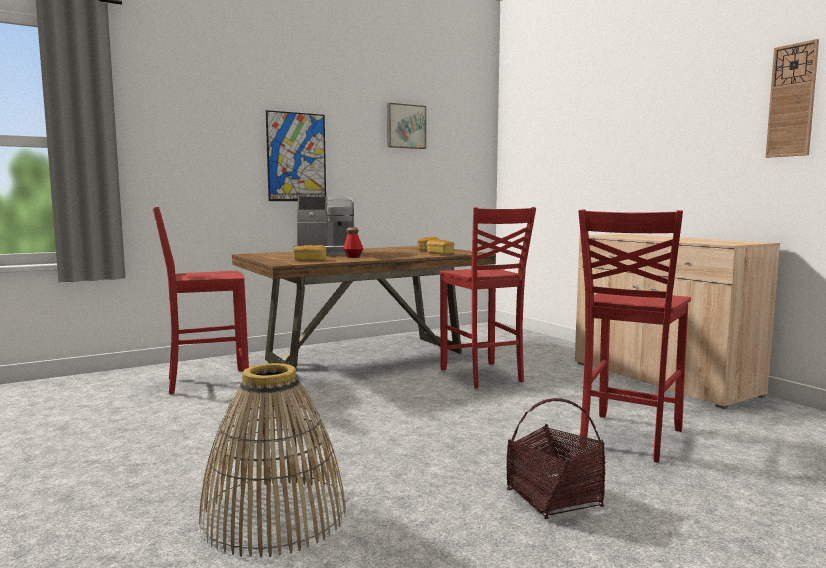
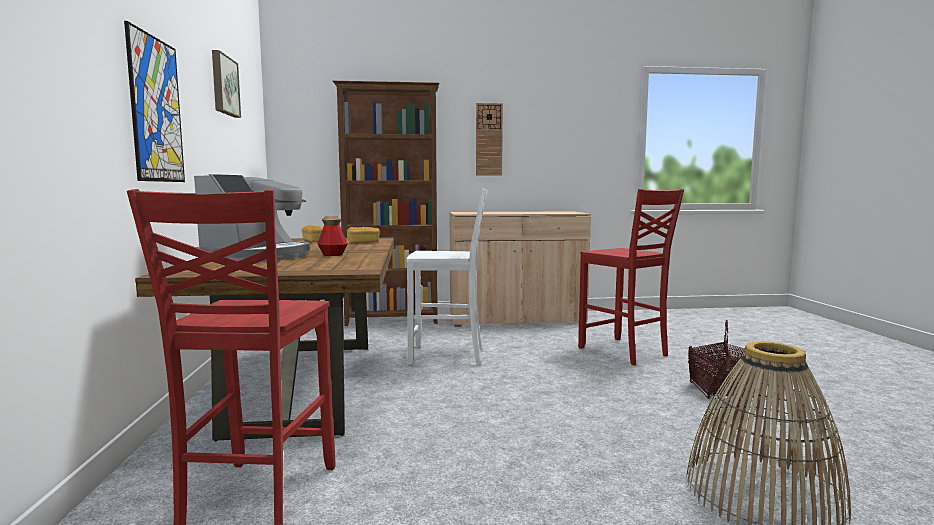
camera: 65 degrees left, 0 degrees up
bread [293,245,326,261] -> none
red chair [439,207,536,388] -> white chair [407,189,488,365]
wall clock [766,39,819,158] -> wall clock moved to [476,103,503,176]
none -> brown bookcase [333,81,439,326]

